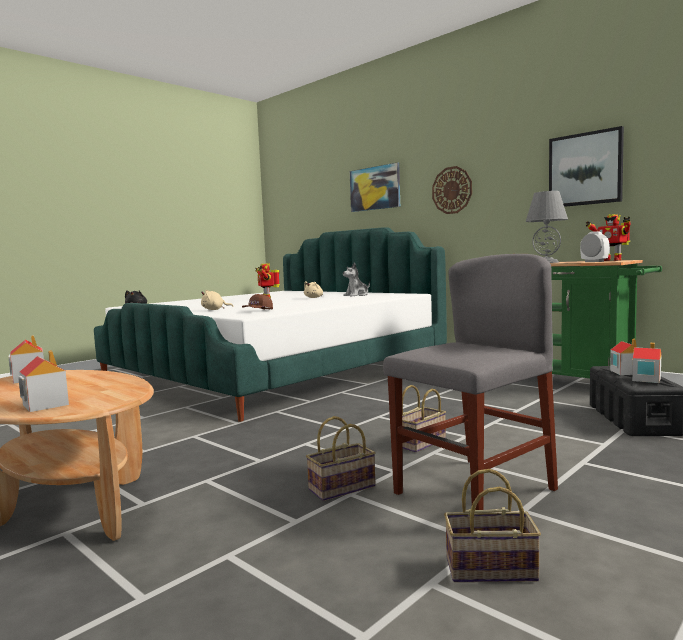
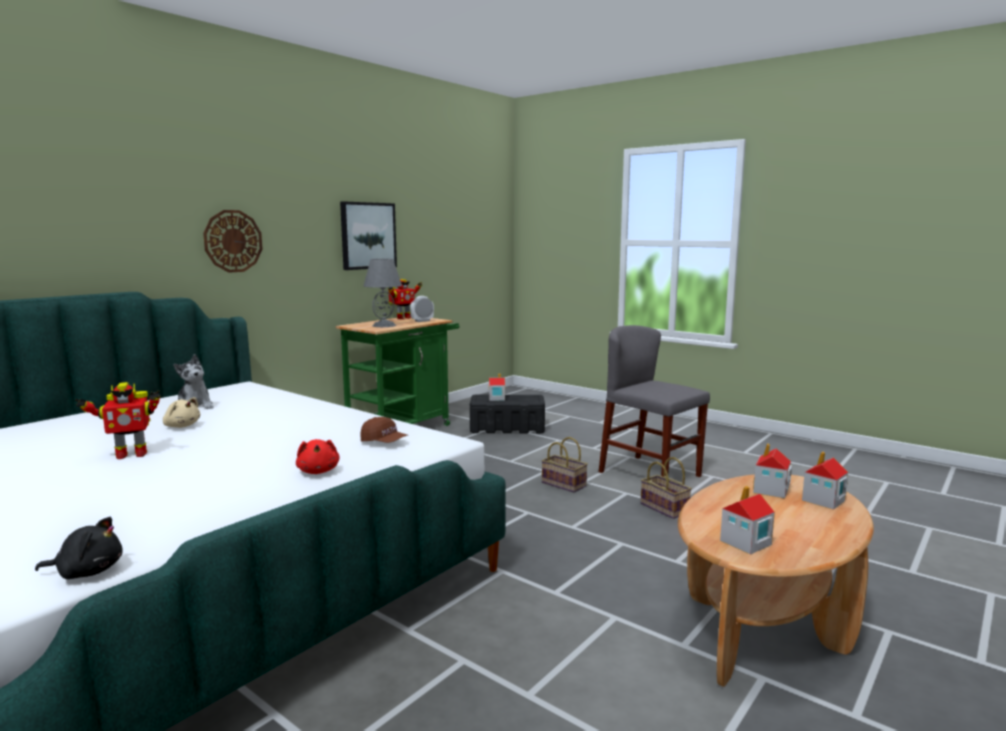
camera: 95 degrees left, 5 degrees up
beige plush toy [201,290,233,310] -> red plush toy [296,439,340,474]
picture [350,163,400,212] -> none
basket [444,469,541,582] -> none
toy house [632,343,661,383] -> toy house moved to [753,444,792,499]

